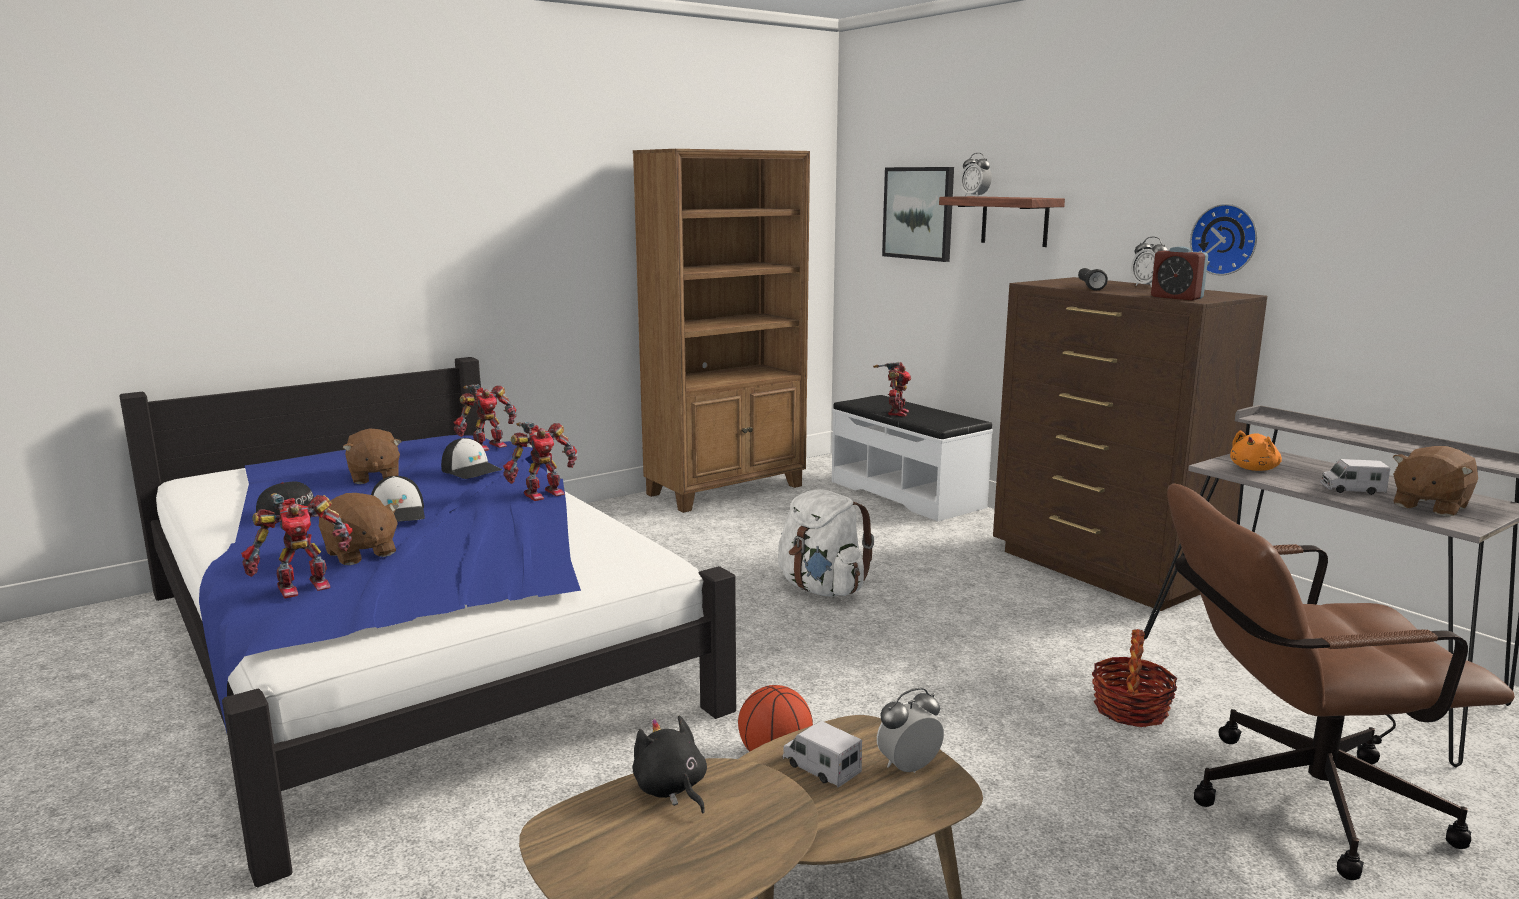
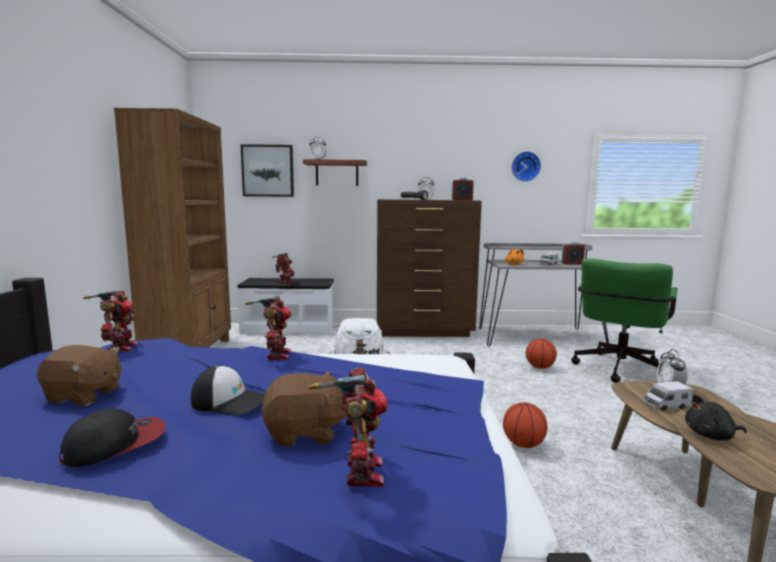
camera: 55 degrees left, 5 degrees down
cap [441,438,503,479] -> none
basket [1092,629,1178,727] -> basketball [526,338,557,369]
brown office chair [1167,483,1515,880] -> green office chair [571,259,678,383]
wall clock [1190,204,1257,276] -> wall clock moved to [512,151,541,182]
brown plush toy [1393,446,1478,516] -> alarm clock [561,242,585,265]

